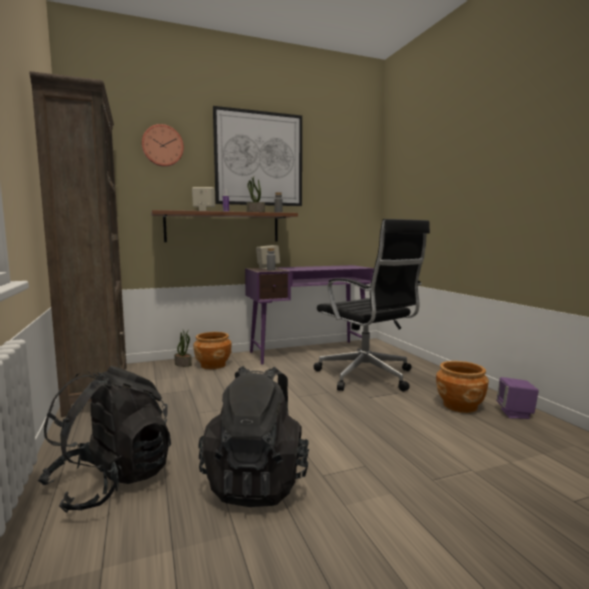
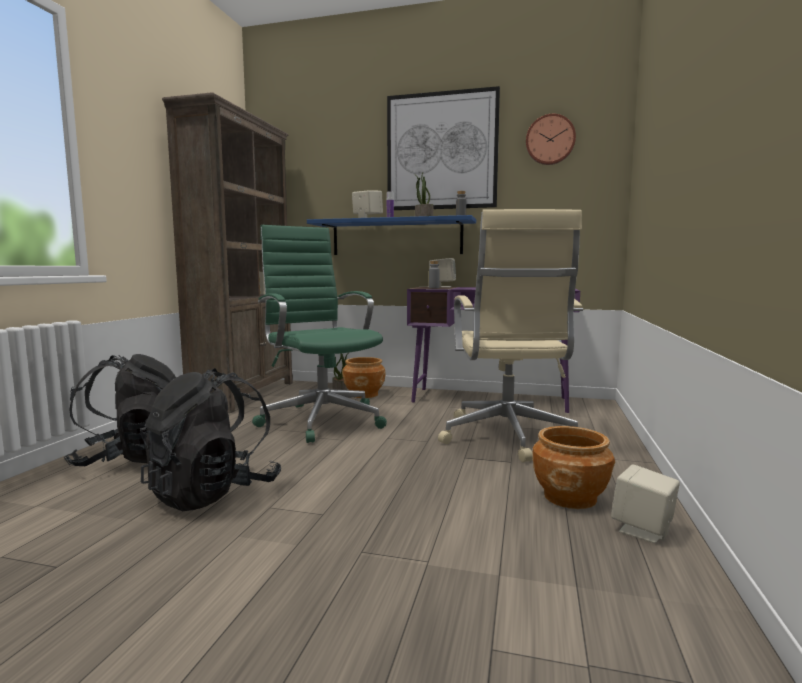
camera: 35 degrees right, 0 degrees up
wall clock [142,124,184,167] -> wall clock moved to [526,114,576,165]
brown shelf [151,210,298,242] -> blue shelf [307,215,476,255]
black office chair [313,219,430,391] -> beige office chair [438,209,583,462]
purple speaker [496,377,539,419] -> beige speaker [611,464,680,543]
none -> green office chair [252,225,387,443]

